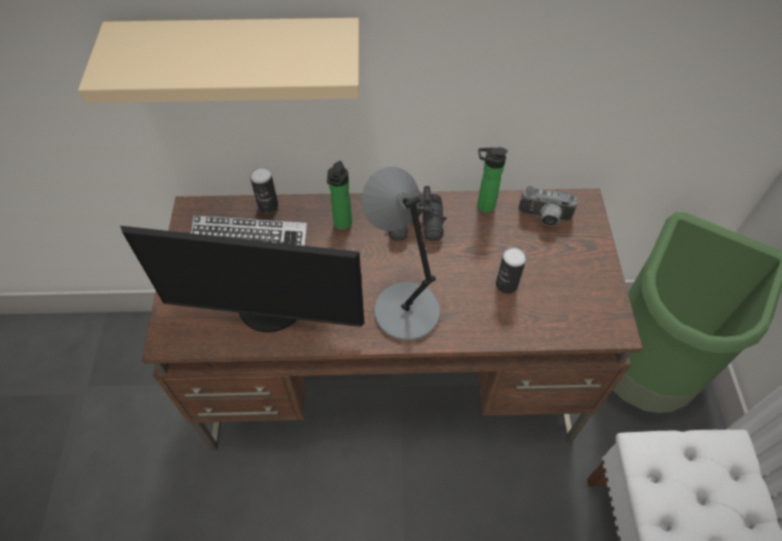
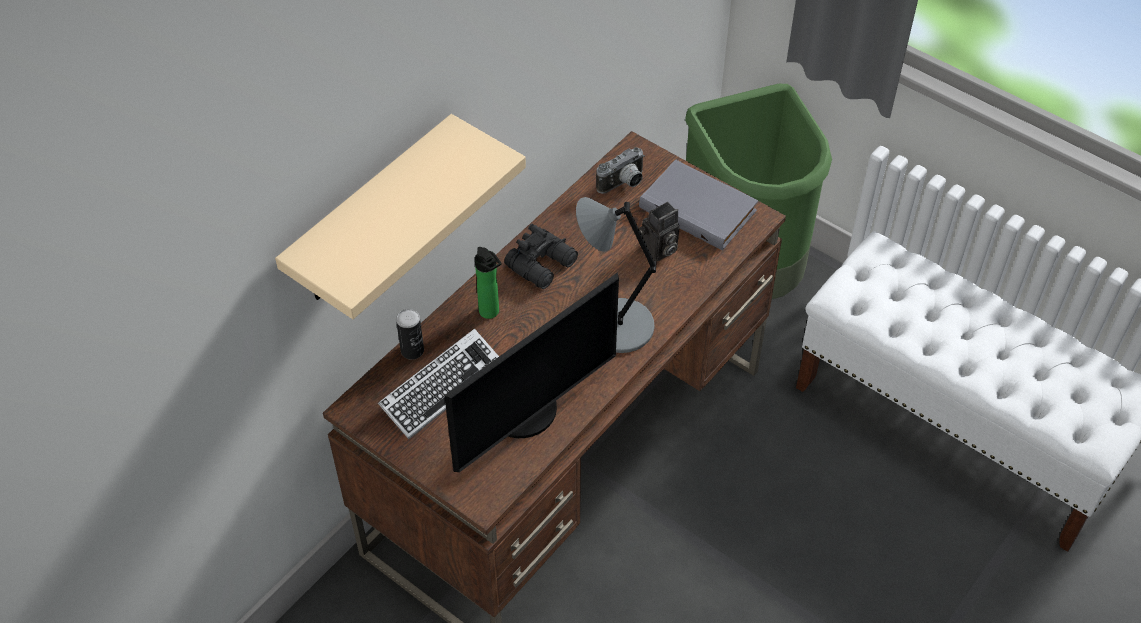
camera: 50 degrees left, 5 degrees down
bottle [477,147,508,213] -> none
can [496,247,526,294] -> camera [639,202,680,262]
none -> grey book [639,159,758,250]

